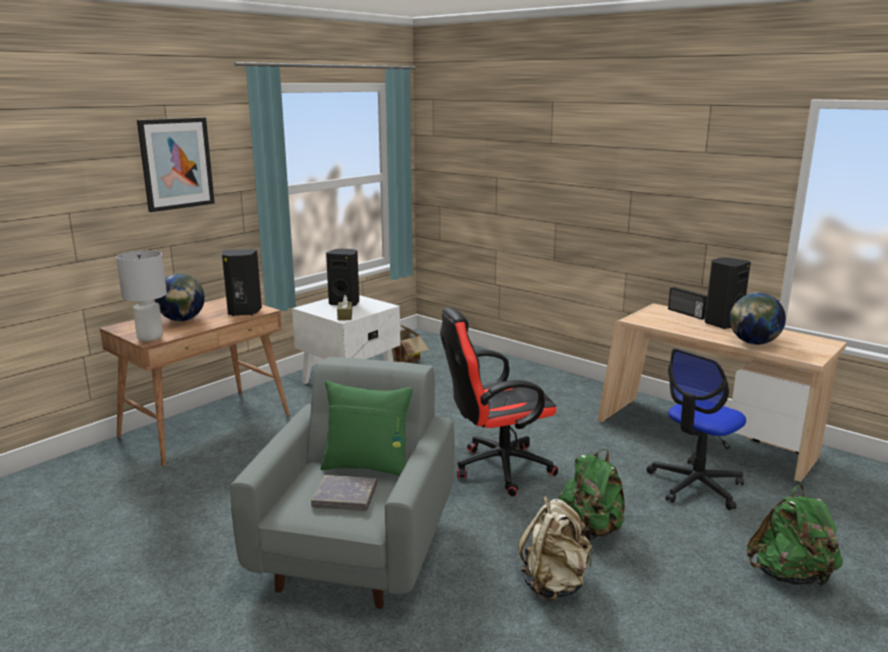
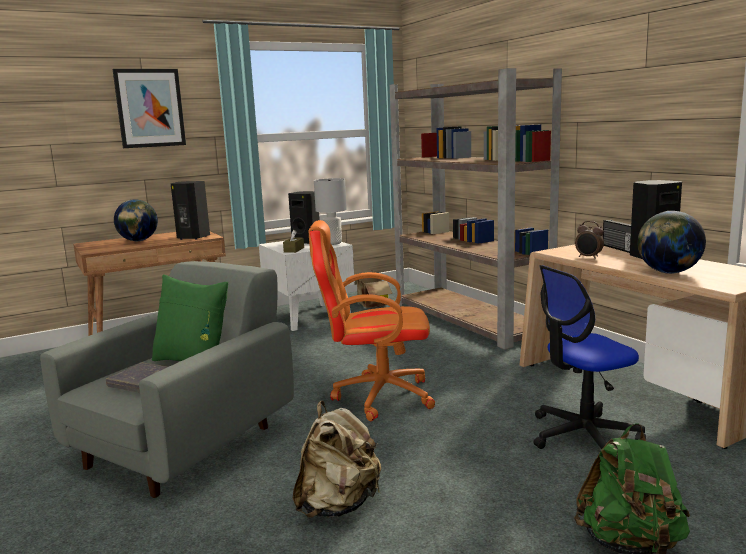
camera: 20 degrees right, 5 degrees down
grey table lamp [116,250,167,341] -> grey table lamp moved to [314,178,347,245]
black office chair [440,307,558,496] -> orange office chair [308,220,435,421]
green backpack [559,449,625,541] -> none
none -> brown bookcase [390,68,562,350]
none -> alarm clock [575,221,604,259]

